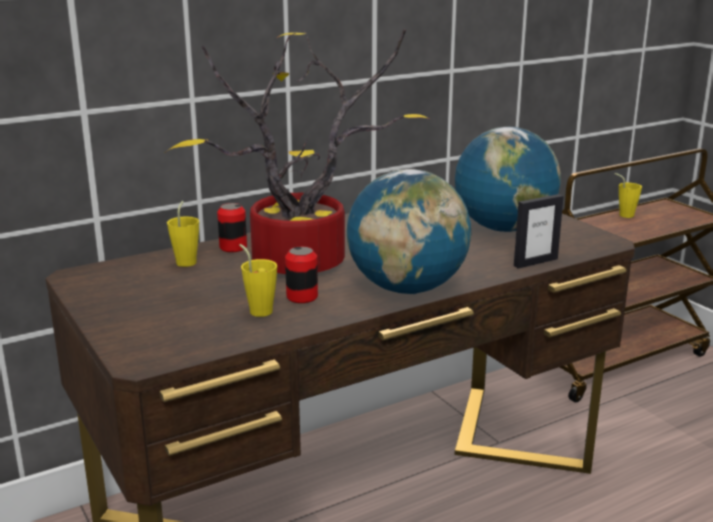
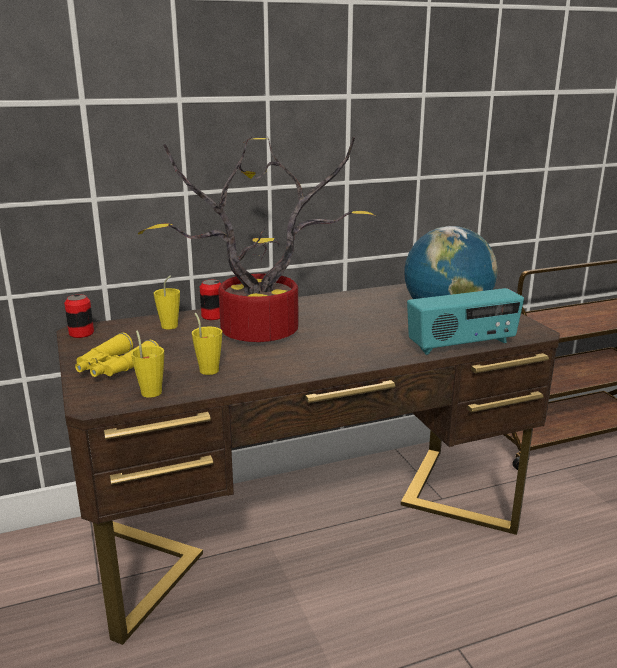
camera: 10 degrees right, 0 degrees up
can [285,247,318,303] -> can moved to [64,295,94,338]
globe [347,169,471,294] -> none
picture frame [514,194,564,268] -> radio [407,288,524,355]
yellow cup [614,173,642,218] -> yellow cup moved to [131,331,164,398]
none -> yellow binoculars [75,333,159,377]

